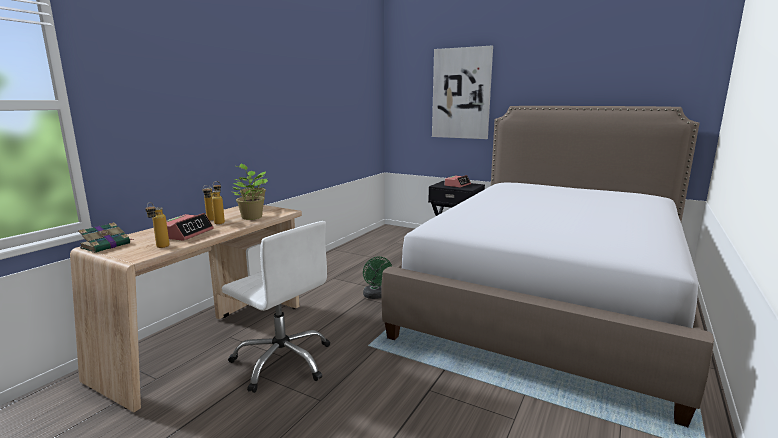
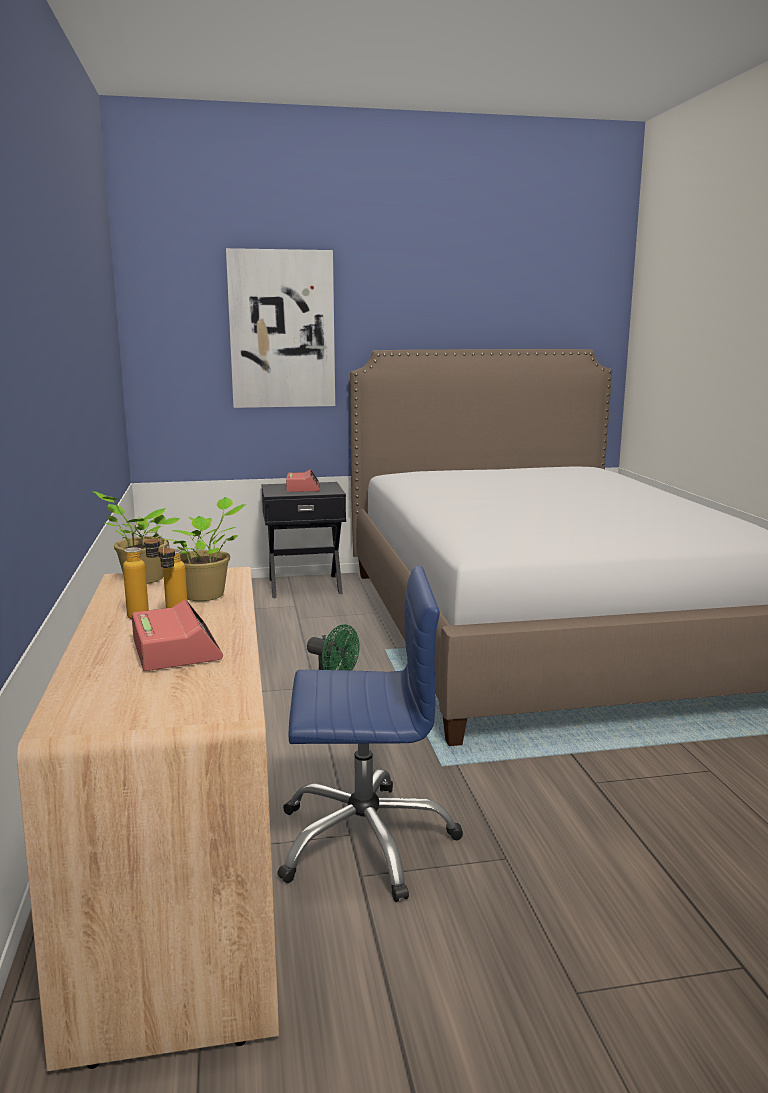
camera: 40 degrees left, 0 degrees up
book [78,222,134,253] -> none
bottle [145,202,169,248] -> none
white office chair [222,221,330,393] -> blue office chair [277,566,463,902]

